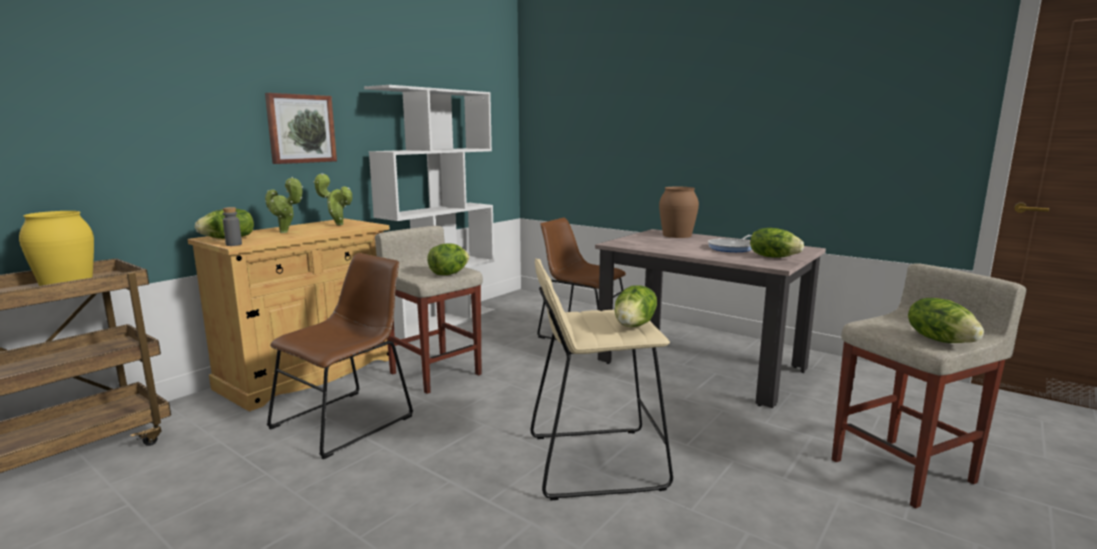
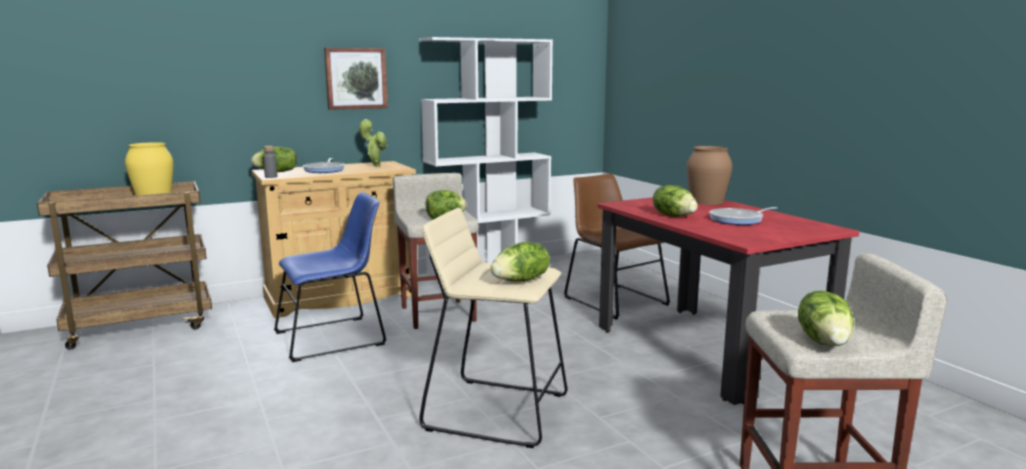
camera: 25 degrees right, 0 degrees up
potted plant [265,177,303,233] -> frying pan [303,158,345,173]
brown chair [266,253,413,460] -> blue chair [274,192,386,362]
beige dining table [595,229,826,408] -> red dining table [597,197,859,405]
lettuce [750,228,804,258] -> lettuce moved to [653,185,698,217]

